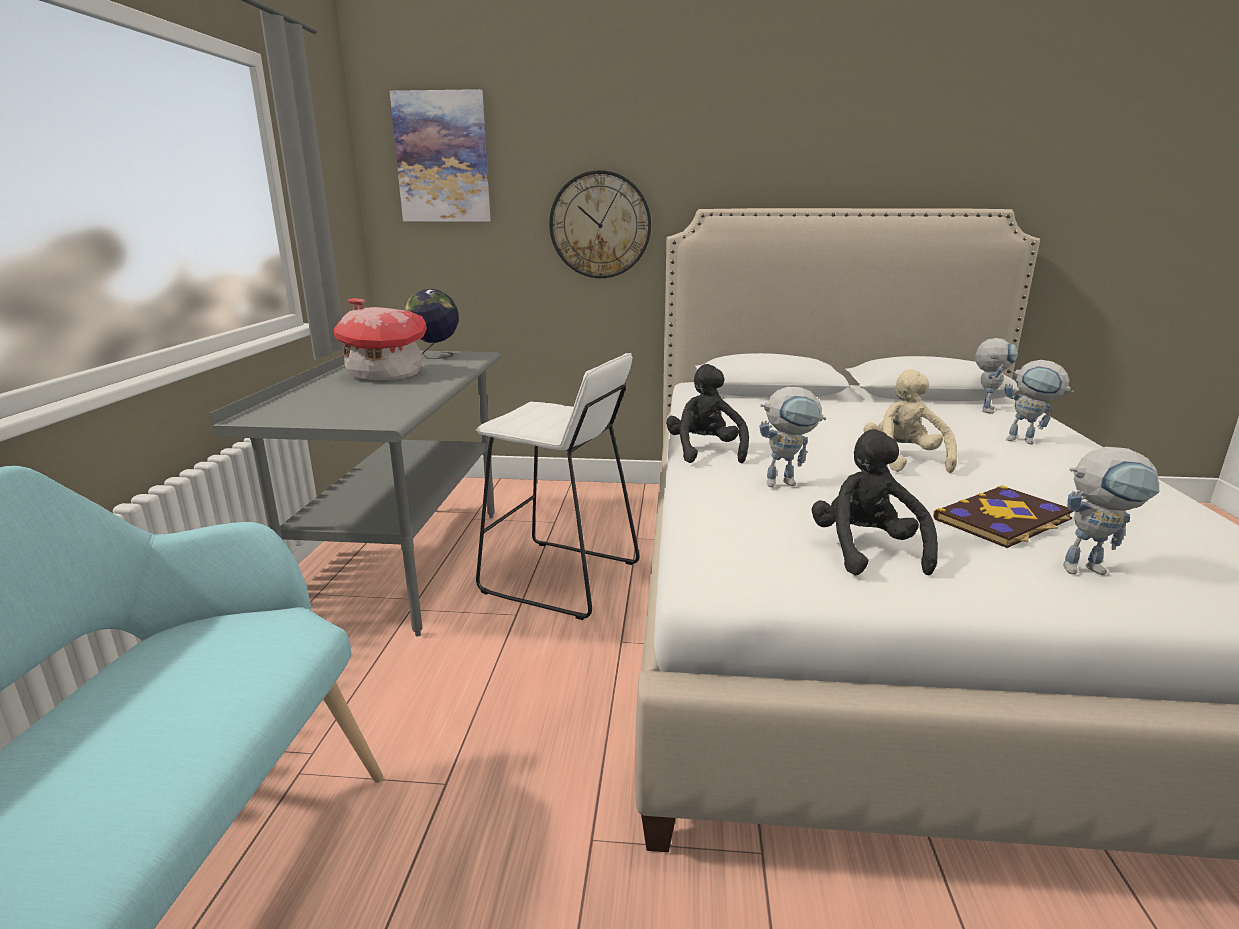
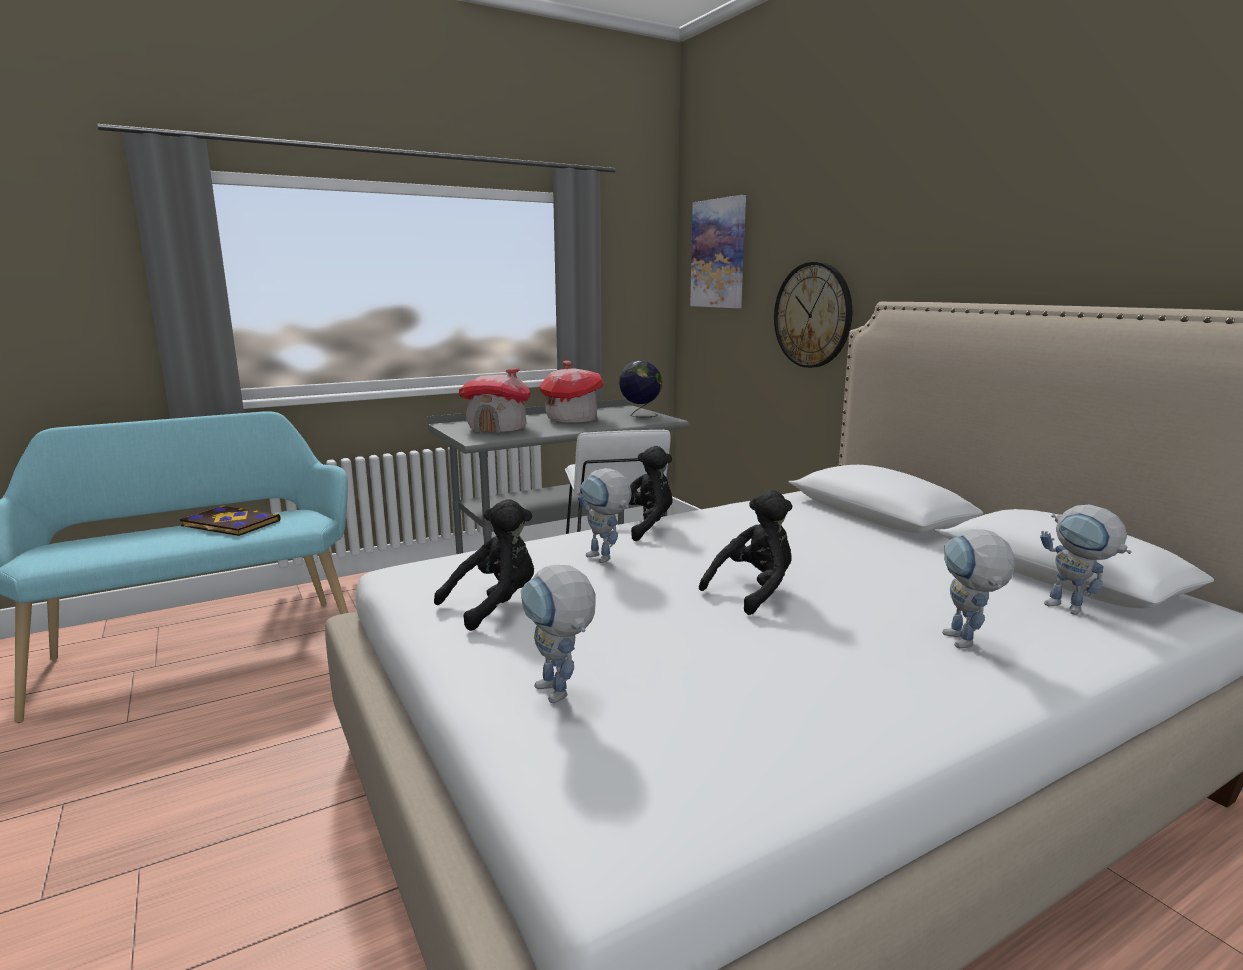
camera: 55 degrees right, 5 degrees down
beige plush toy [863,369,957,473] -> black plush toy [699,490,792,615]
book [933,485,1074,548] -> book moved to [180,505,281,536]
toy robot [975,338,1018,414] -> toy robot turned 60 degrees clockwise [1040,505,1132,615]
none -> toy house [459,368,530,433]

